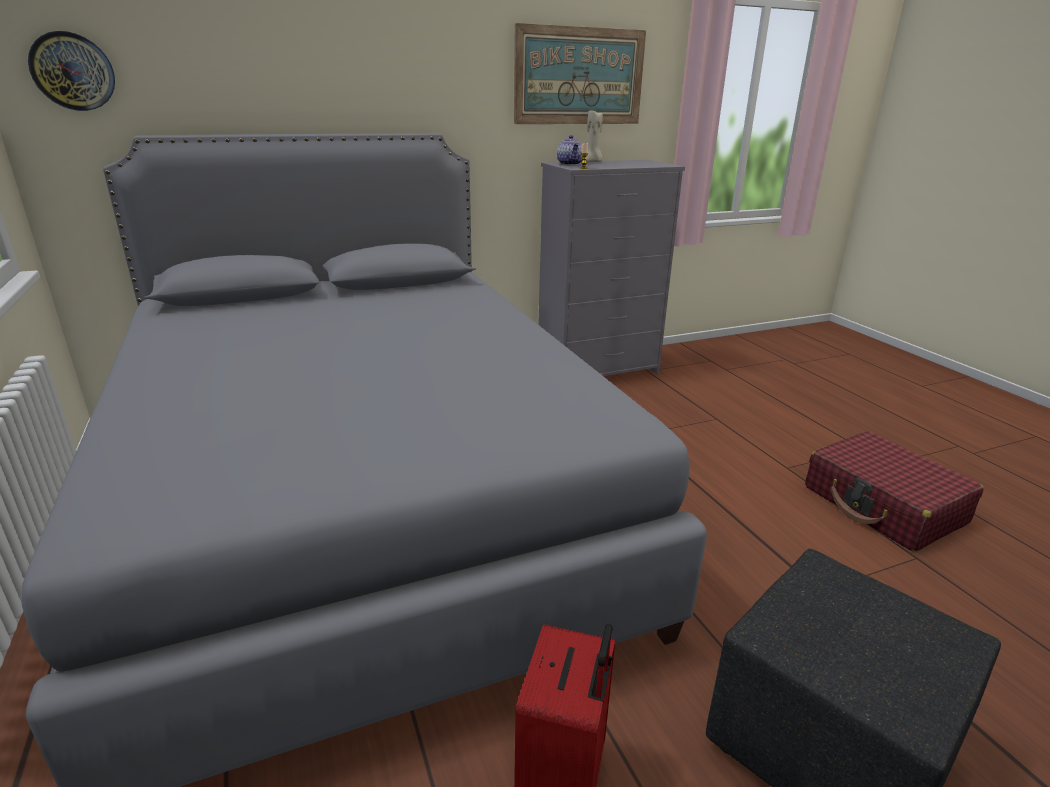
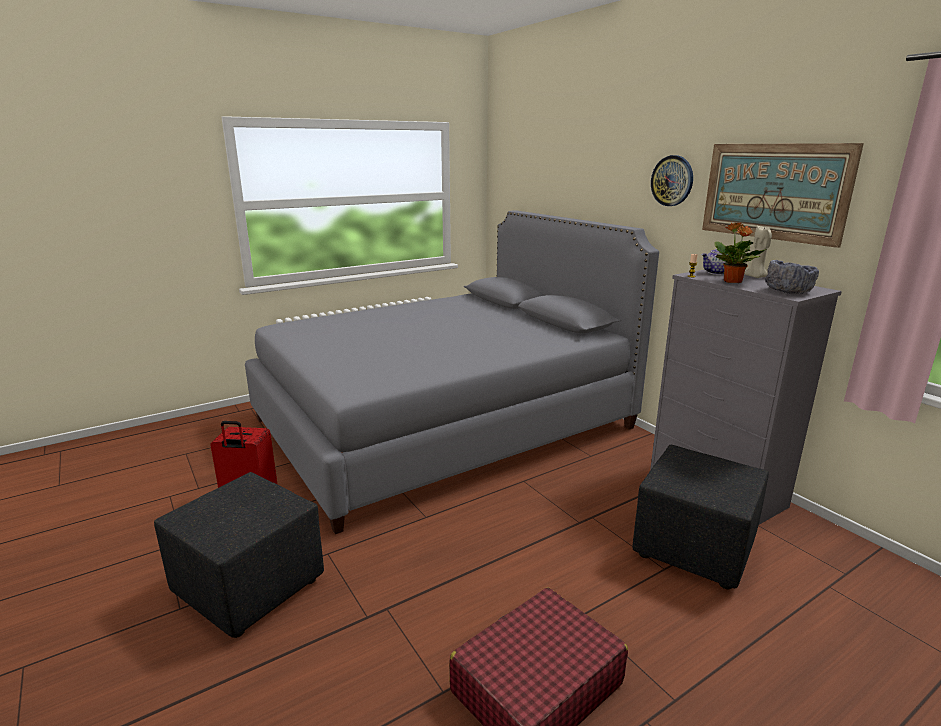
camera: 80 degrees right, 5 degrees down
wall clock [28,31,115,111] -> wall clock moved to [651,155,693,206]
none -> black ottoman [632,445,769,589]
none -> potted plant [715,223,767,283]
none -> grey bowl [765,260,819,294]

